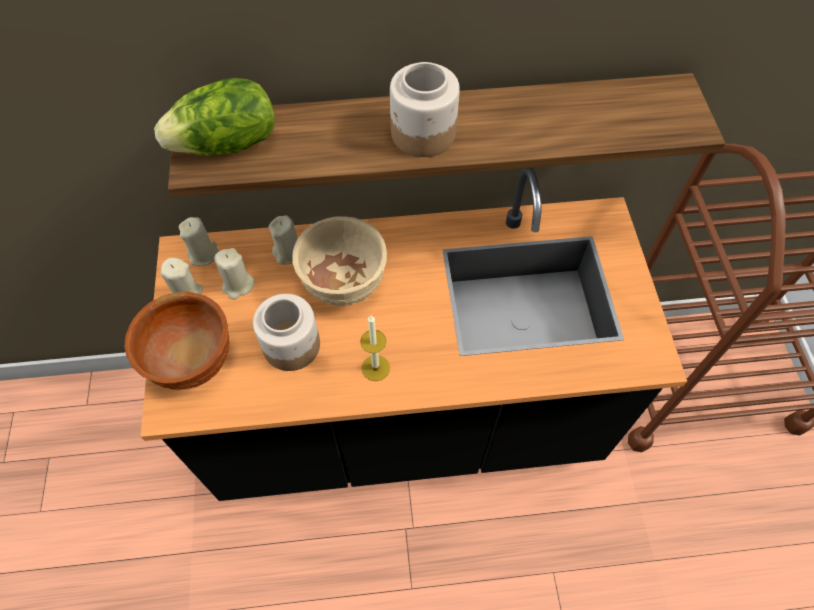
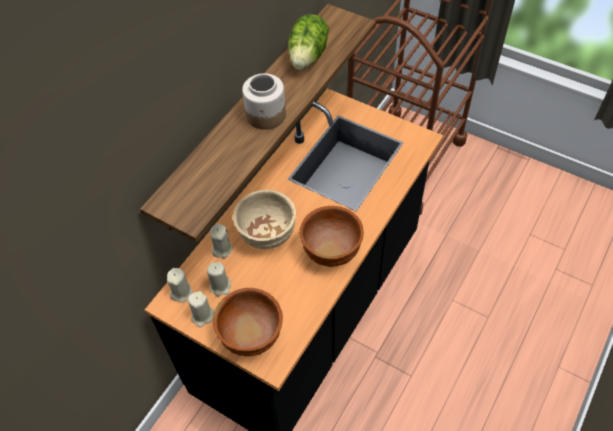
camera: 50 degrees left, 5 degrees down
lettuce [154,78,275,156] -> lettuce moved to [288,14,329,70]
jar [253,294,320,371] -> none
candle [360,316,390,381] -> brown bowl [299,206,364,267]

